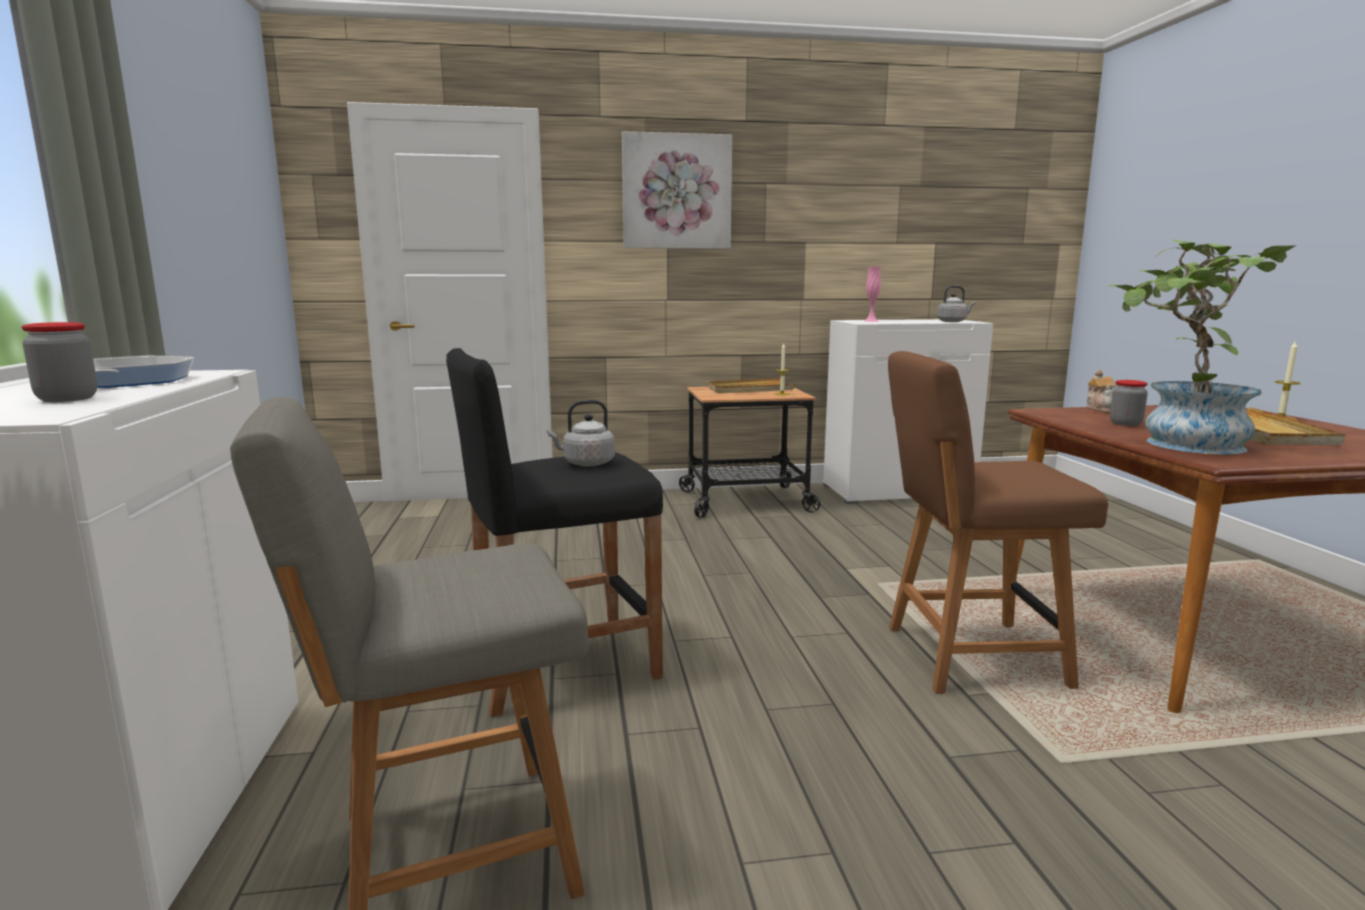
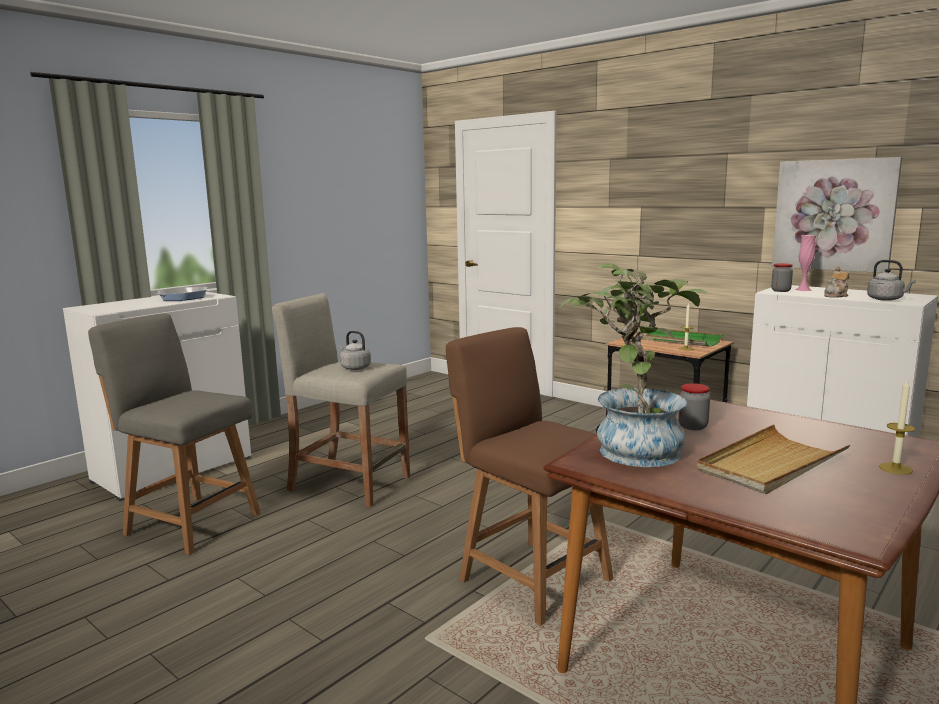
camera: 50 degrees right, 0 degrees up
jar [22,322,97,402] -> jar moved to [771,263,793,292]
black stool [446,348,663,717] -> beige stool [272,293,410,507]
picture [622,131,732,249] -> picture moved to [772,157,902,273]
beige tray [708,378,795,393] -> green tray [642,329,723,347]
teapot [1086,370,1116,413] -> teapot moved to [824,267,849,298]

